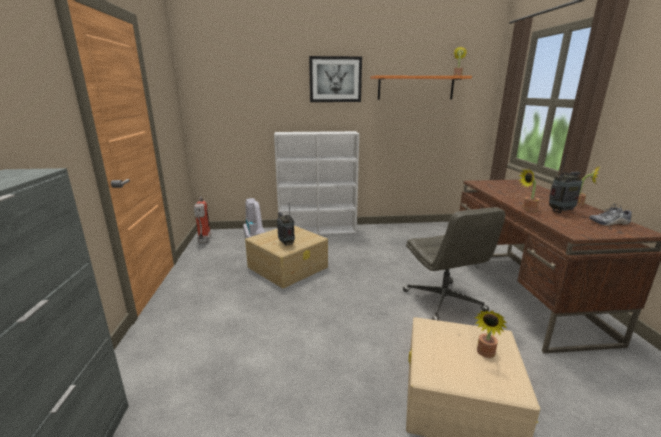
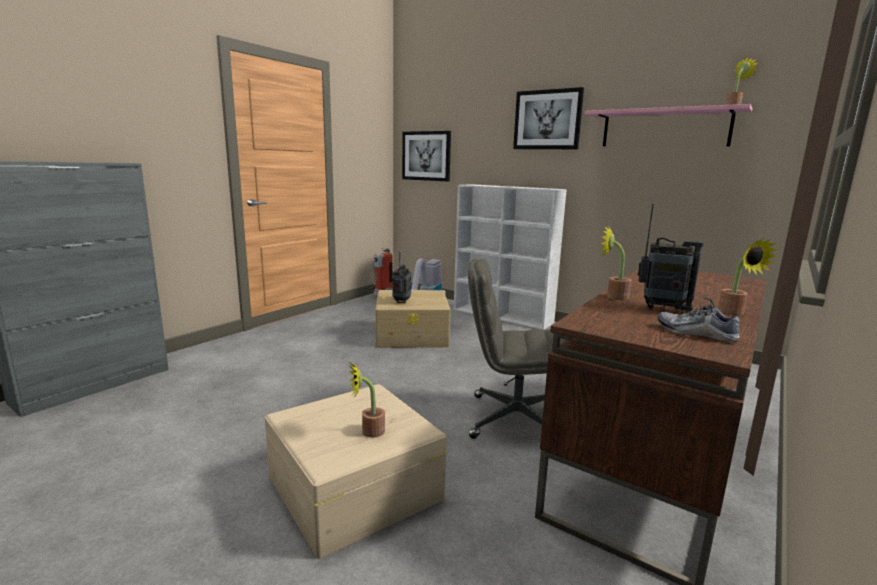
camera: 40 degrees right, 5 degrees down
orange shelf [371,76,472,100] -> pink shelf [584,104,753,146]
grey office chair [403,207,505,321] -> grey office chair turned 75 degrees clockwise [468,258,567,439]
none -> picture [402,131,451,181]

